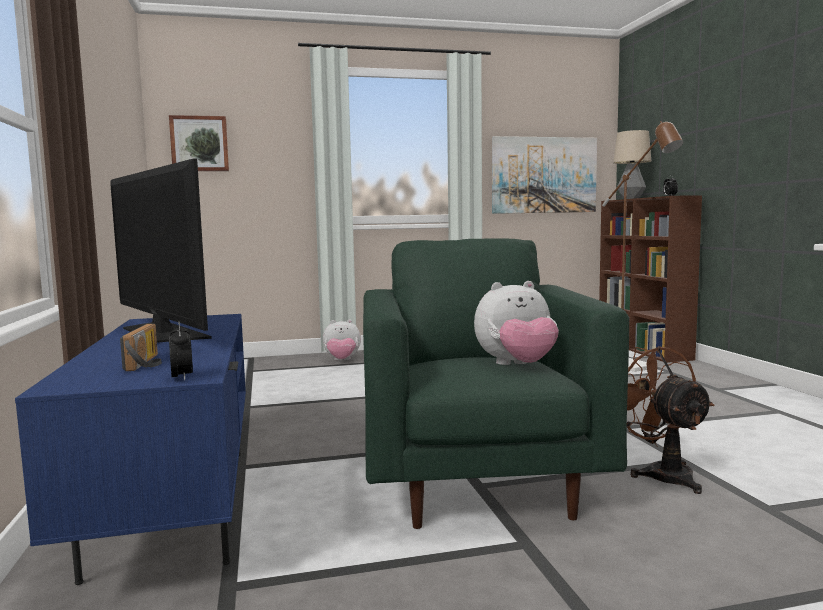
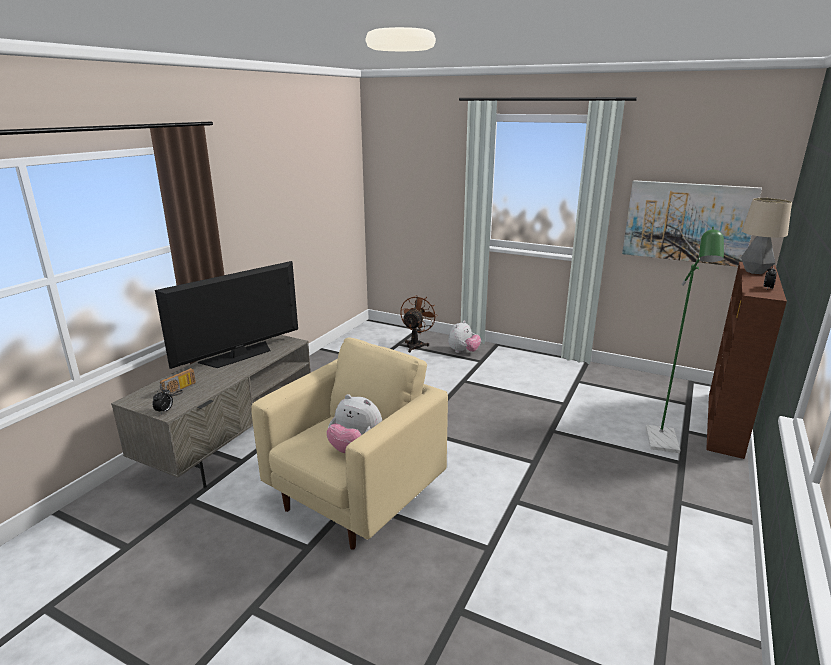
camera: 40 degrees right, 15 degrees up
blue tv stand [15,314,246,585] -> grey tv stand [111,335,311,488]
television [111,158,212,343] -> television turned 135 degrees counterclockwise [155,261,298,369]
picture [169,115,229,171] -> none
plush toy [323,319,361,360] -> plush toy turned 90 degrees counterclockwise [448,321,481,353]
green armchair [363,238,629,529] -> beige armchair [251,338,448,550]
brown floor lamp [602,121,683,372] -> green floor lamp [646,227,724,453]
brown fan [627,346,715,494] -> brown fan moved to [400,295,438,352]

